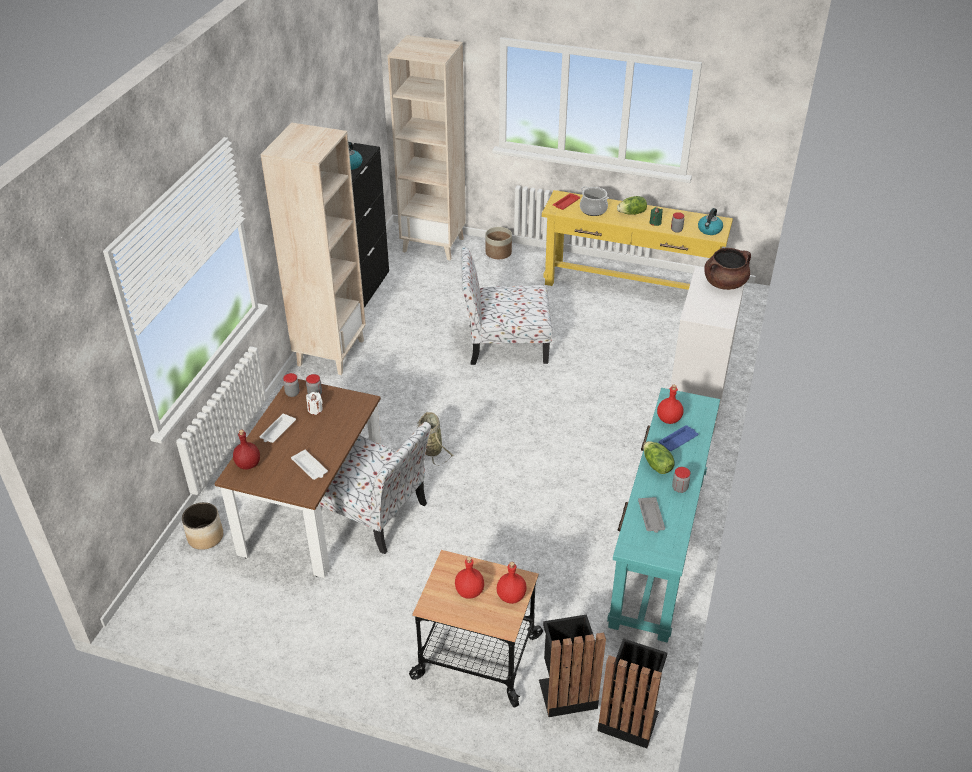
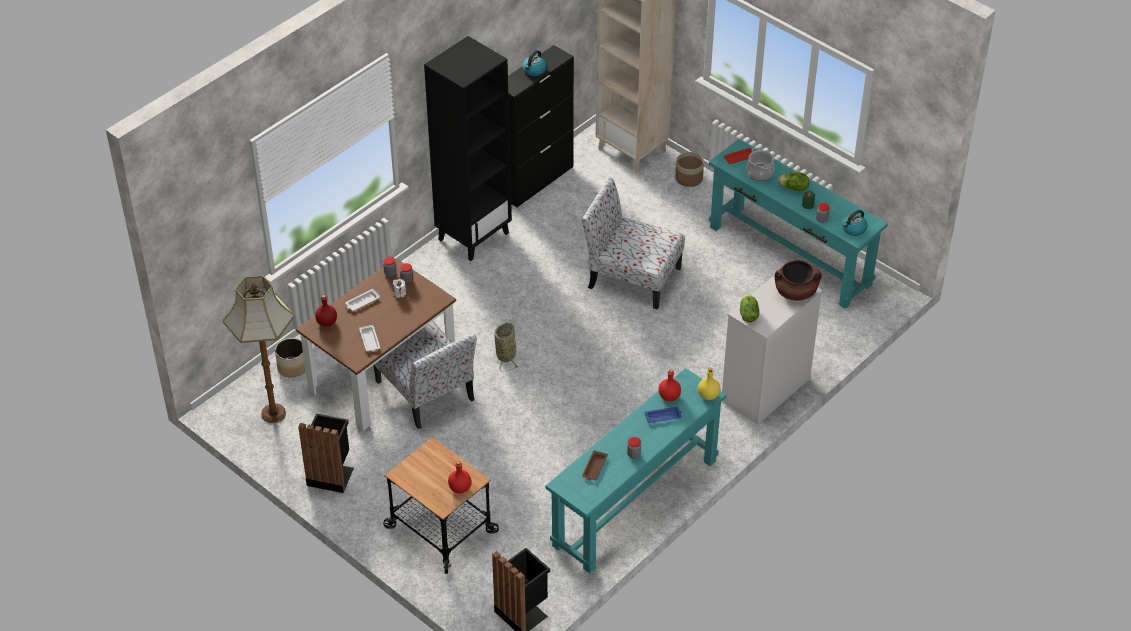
camera: 25 degrees right, 5 degrees up
beige bookcase [260,123,366,375] -> black bookcase [424,36,512,261]
red bottle [455,557,484,599] -> none
black trash can [539,614,606,717] -> black trash can moved to [298,414,354,493]
yellow console table [542,190,733,290] -> turquoise console table [709,139,888,309]
grey tray [638,497,665,533] -> brown tray [582,450,608,480]
lettuce [643,441,675,474] -> lettuce moved to [740,294,759,322]
none -> floor lamp [222,275,295,423]
none -> yellow bottle [698,368,721,400]

